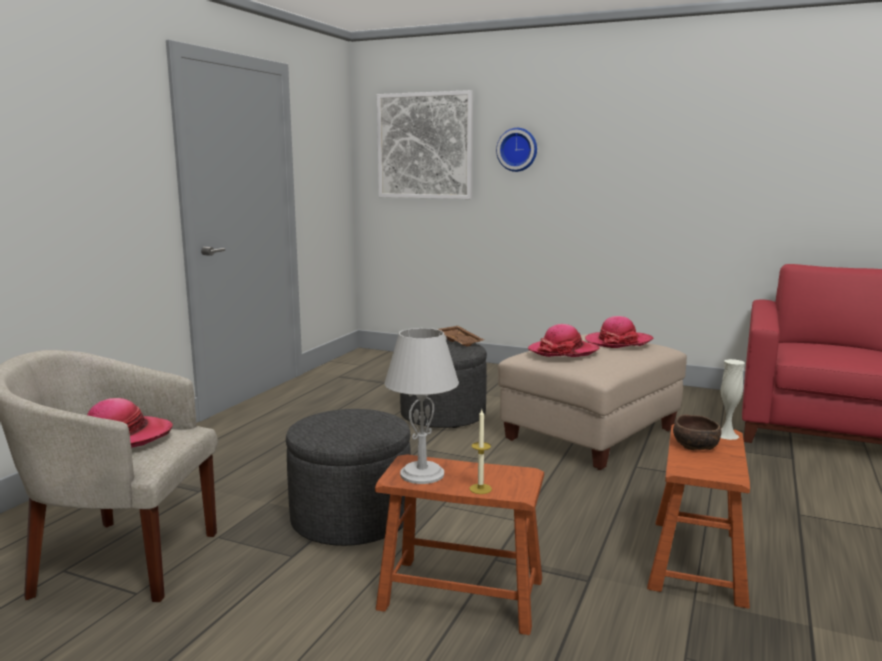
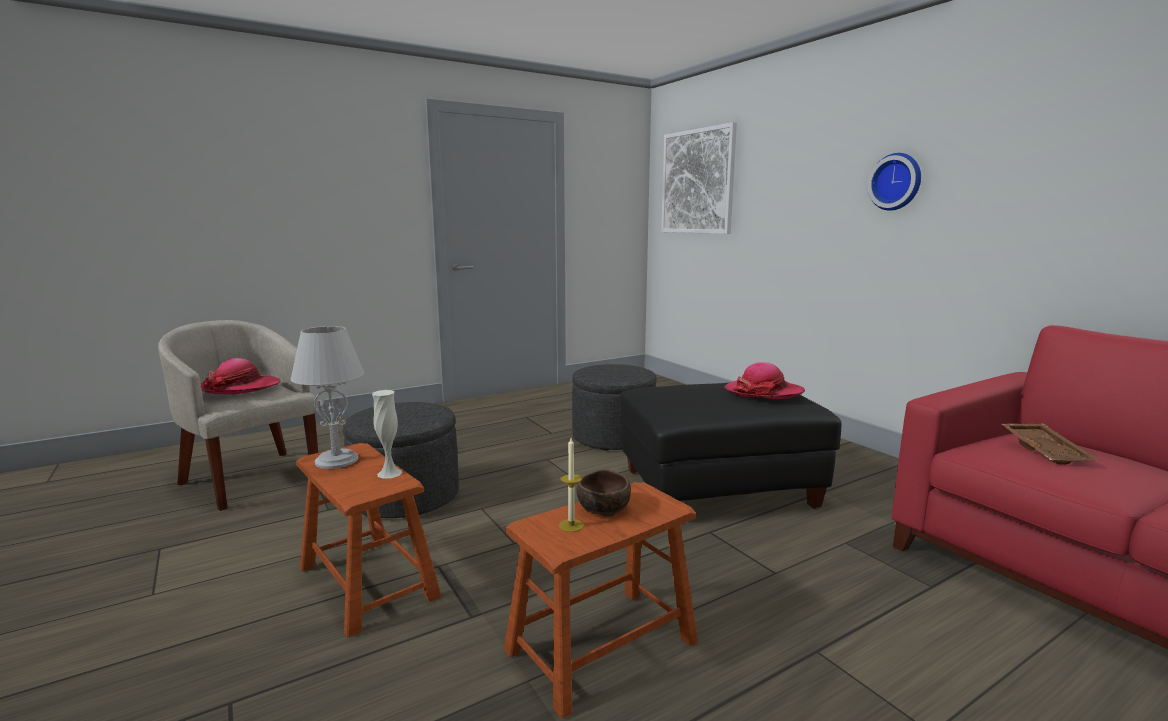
camera: 35 degrees right, 0 degrees up
brown tray [438,326,484,347] -> brown tray moved to [1002,423,1100,465]
candle [469,410,492,494] -> candle moved to [559,438,584,532]
wall clock [496,128,537,172] -> wall clock moved to [867,153,921,211]
beige ottoman [498,334,687,470] -> black ottoman [620,382,842,509]
hat [528,324,600,357] -> none
white vase [720,359,745,440] -> white vase moved to [372,390,402,479]

